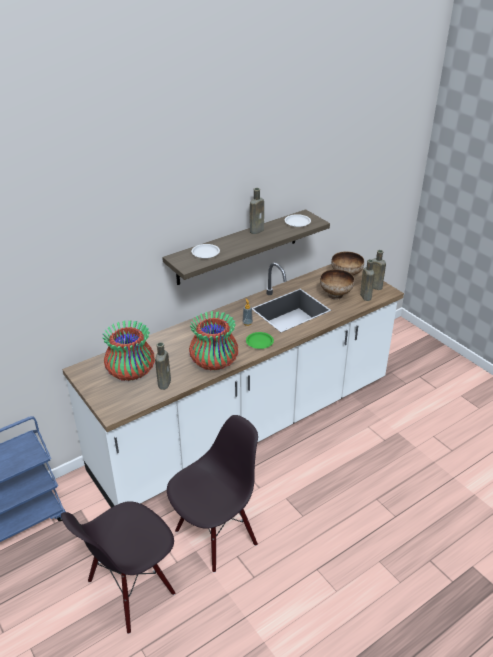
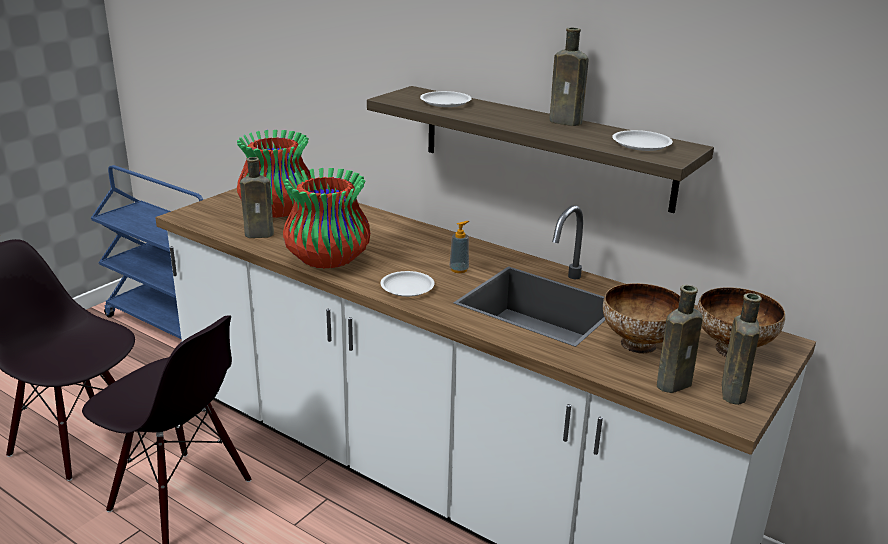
camera: 70 degrees right, 10 degrees down
green plate [246,332,274,349] -> white plate [380,271,435,297]

